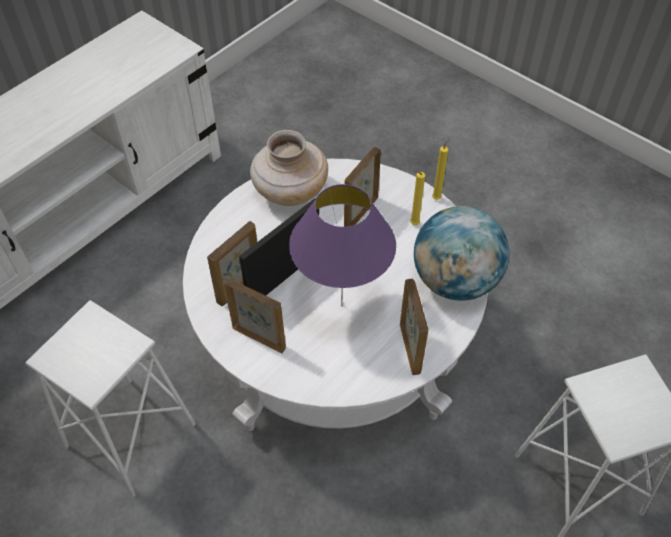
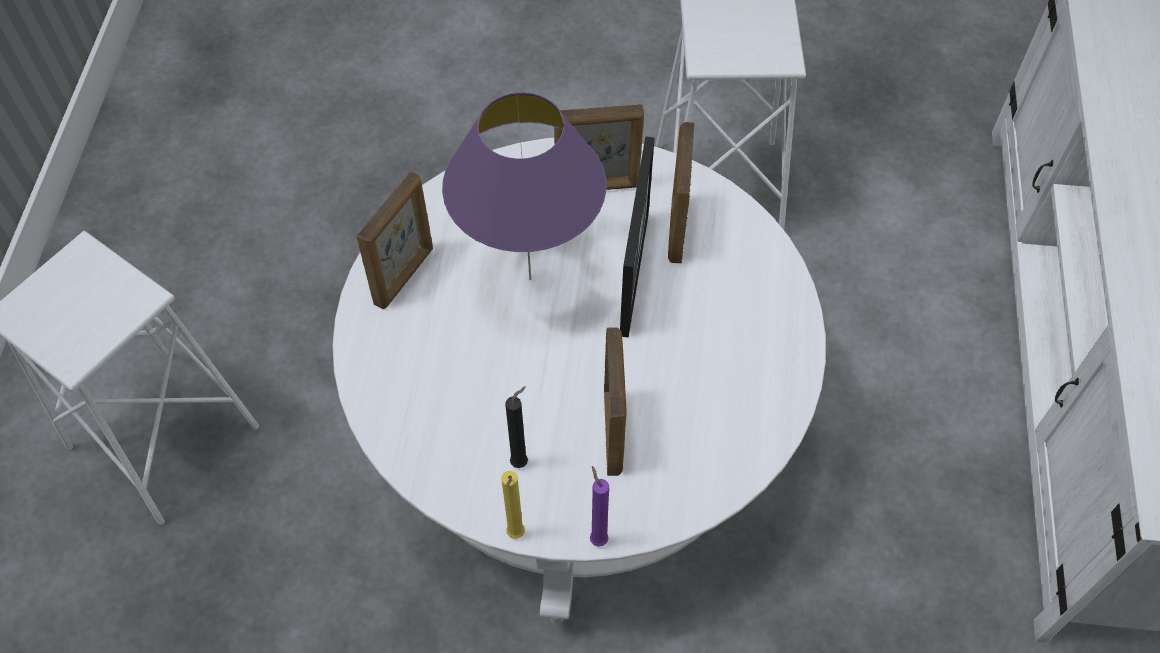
camera: 145 degrees right, 5 degrees up
beige vase [250,130,328,206] -> none
picture frame [400,279,428,375] -> picture frame turned 105 degrees counterclockwise [357,171,433,309]
yellow candle [410,169,425,225] -> black candle [505,386,528,468]
globe [414,206,509,301] -> none
none -> purple candle [590,466,609,547]

